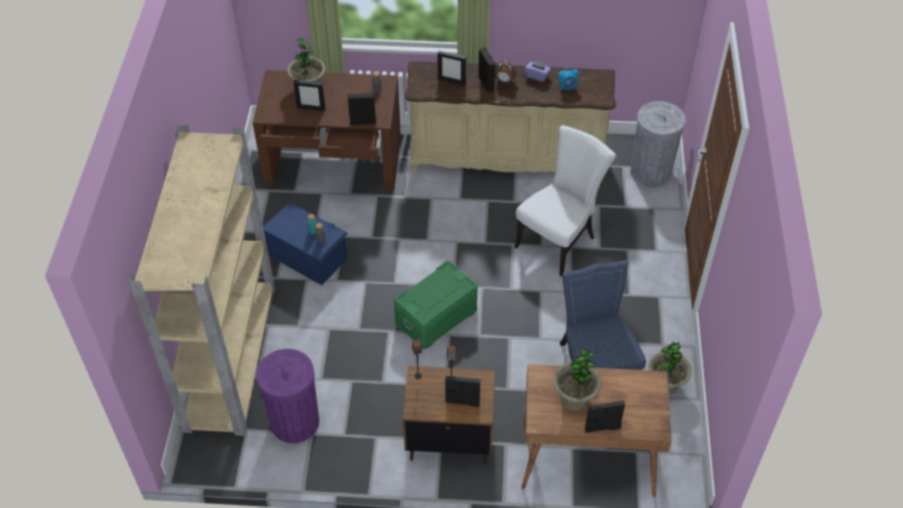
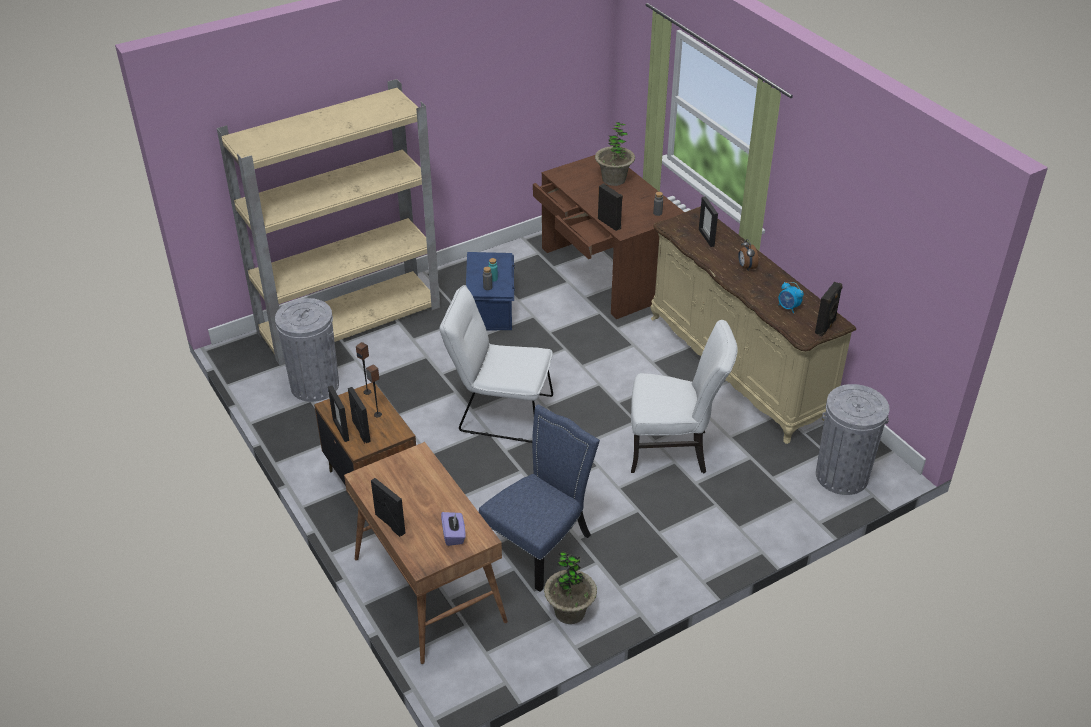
camera: 55 degrees right, 10 degrees down
purple trash can [256,349,319,443] -> grey trash can [275,298,339,402]
picture frame [293,80,325,111] -> picture frame moved to [328,386,349,442]
green storage box [394,261,478,349] -> white chair [440,285,553,443]
black speaker [478,47,496,93] -> black speaker moved to [815,282,843,336]
purple tissue box [525,60,551,82] -> purple tissue box moved to [441,512,465,546]
potted plant [553,349,602,410] -> none

